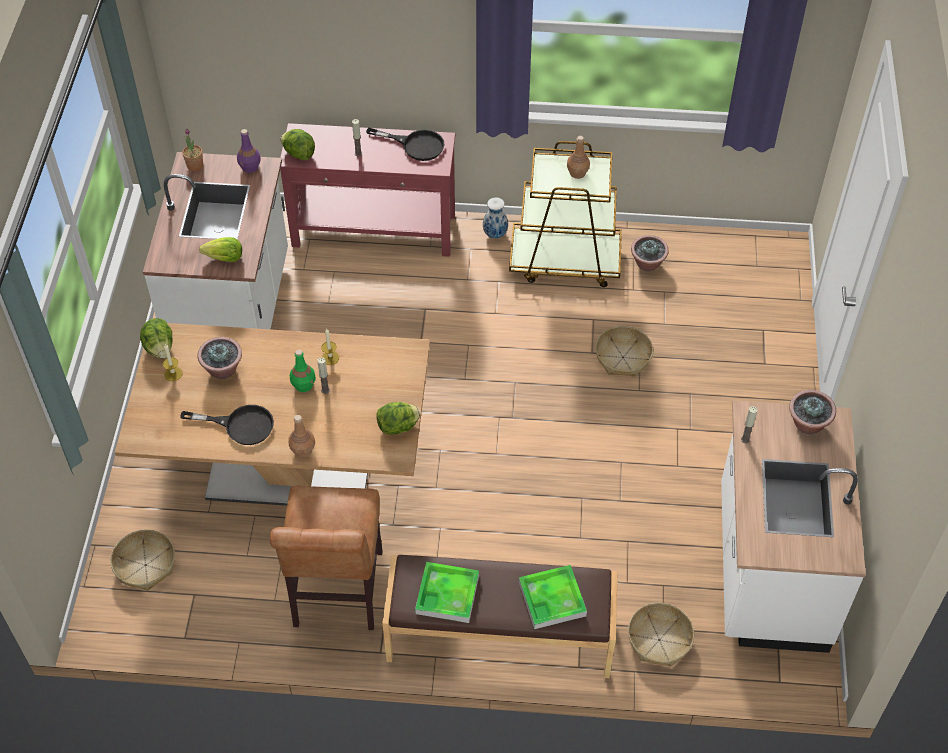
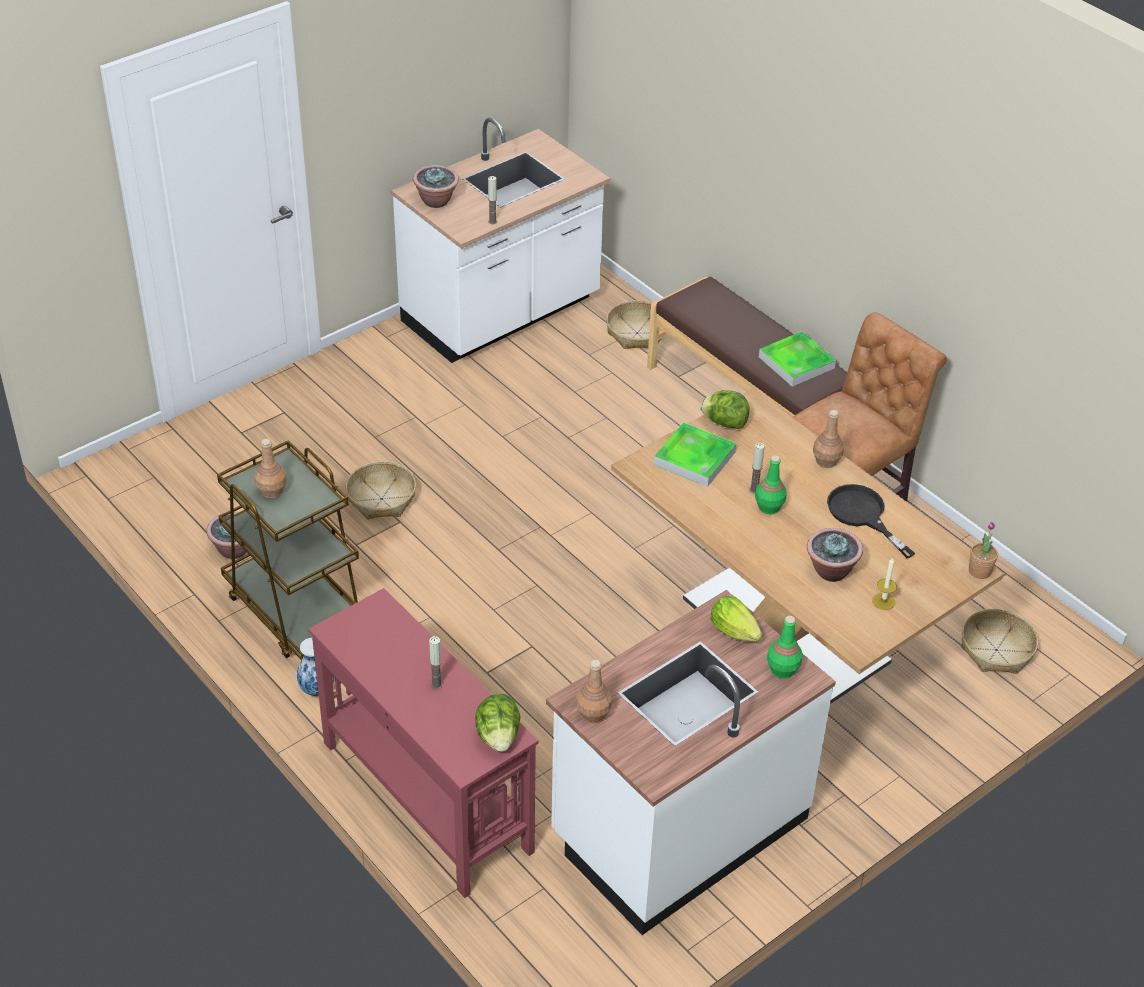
camera: 135 degrees left, 10 degrees down
lettuce [140,318,172,358] -> none
potted plant [182,128,203,171] -> potted plant moved to [969,521,998,579]
purple bottle [237,129,261,173] -> brown bottle [576,660,612,723]
candle [322,328,339,365] -> none
black frying pan [366,128,445,161] -> none
tray [519,565,587,629] -> tray moved to [654,422,736,487]
none -> green bottle [767,616,802,679]

